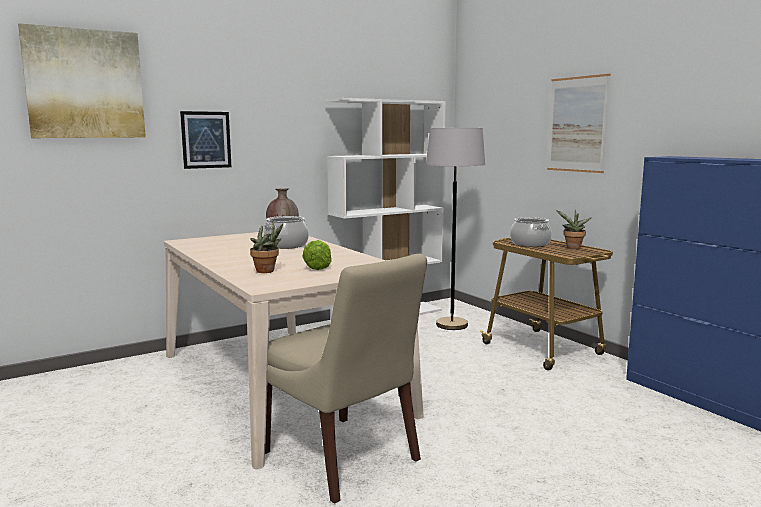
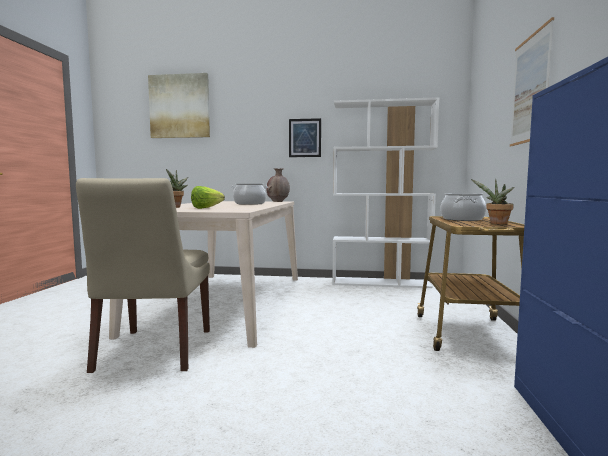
camera: 40 degrees right, 5 degrees down
picture [180,111,231,169] -> picture moved to [289,118,321,157]
grey floor lamp [426,128,485,330] -> none

